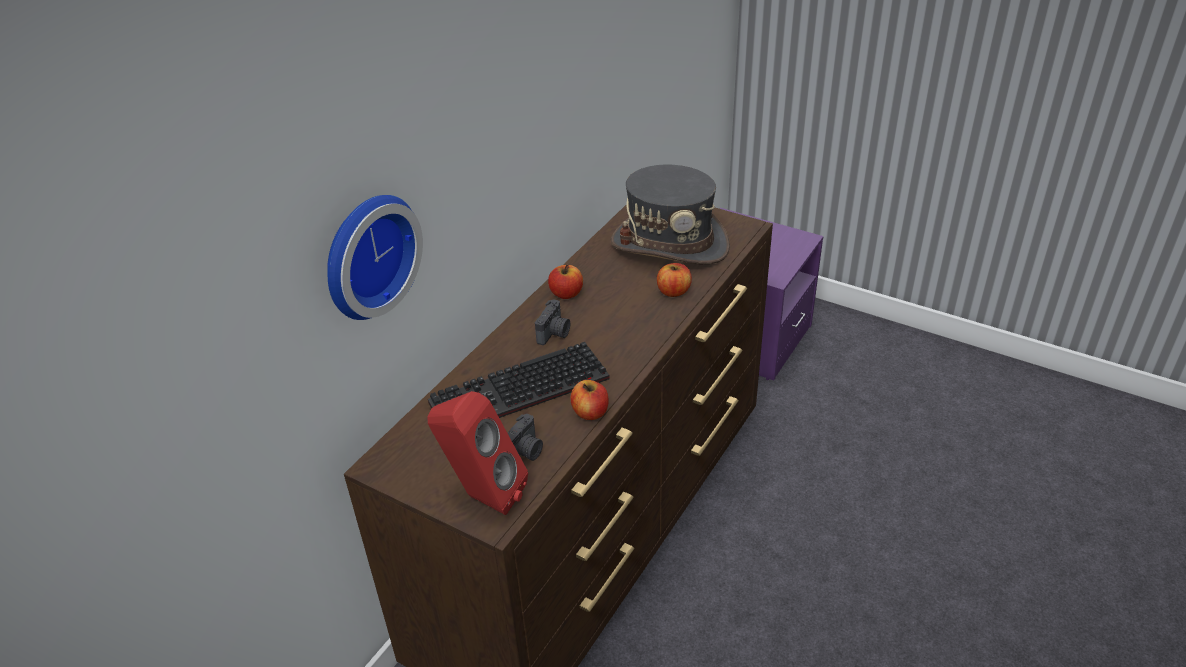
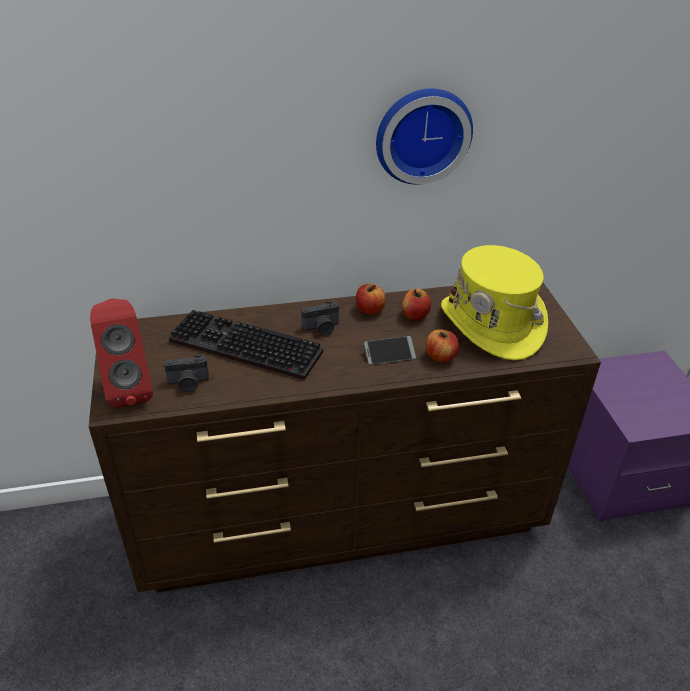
camera: 45 degrees right, 0 degrees up
wall clock [327,195,423,320] -> wall clock moved to [376,89,473,185]
apple [570,380,609,420] -> apple moved to [402,289,431,321]
grey hat [611,165,730,264] -> yellow hat [441,245,548,360]
none -> phone [364,336,416,365]

